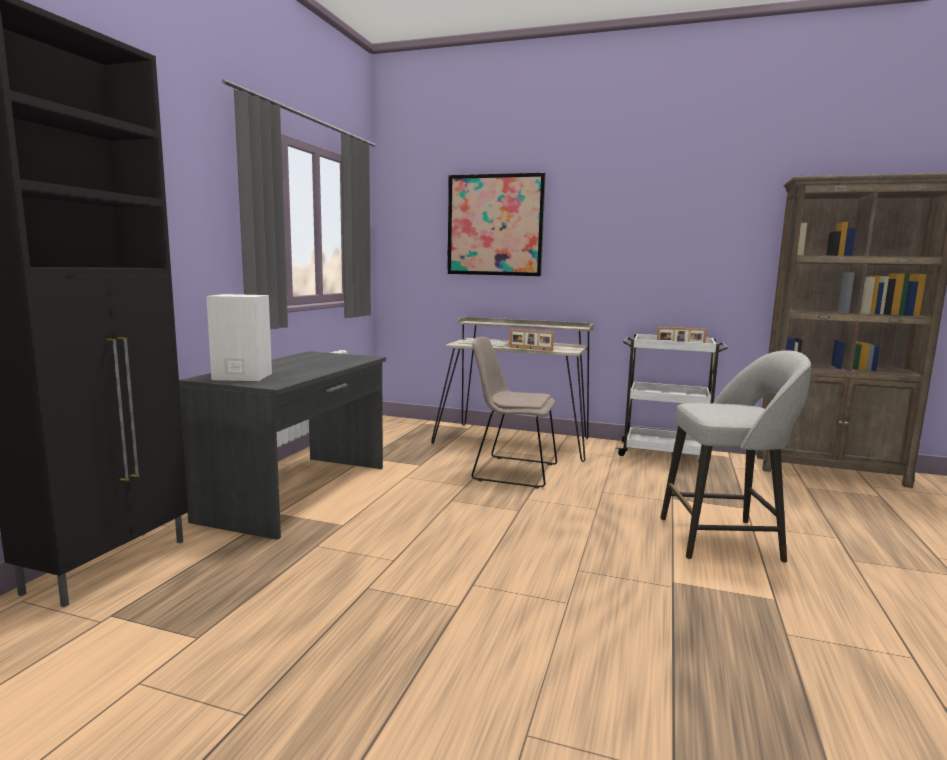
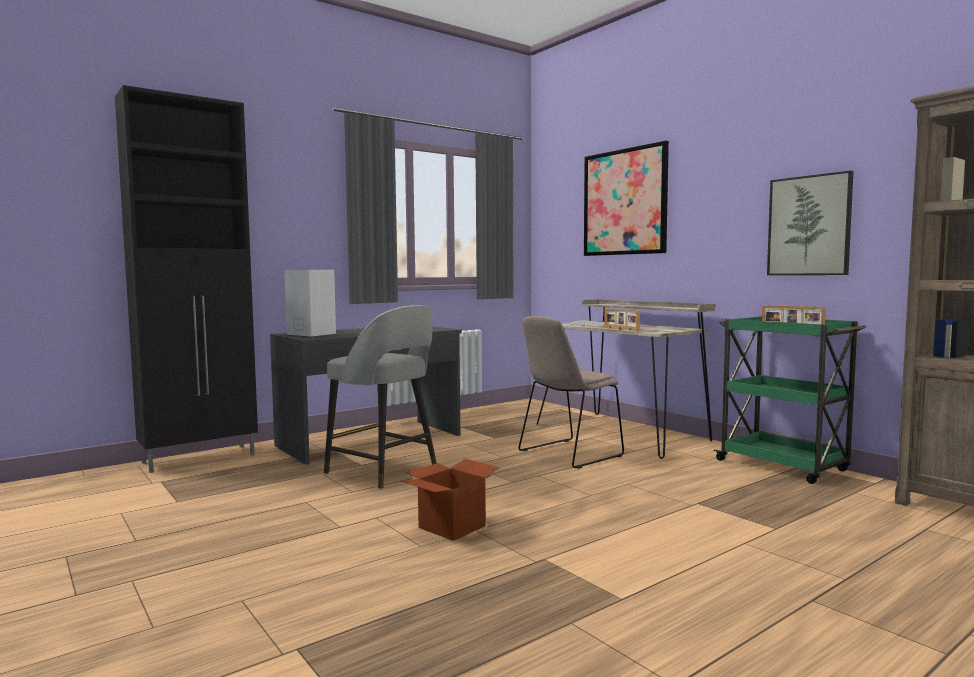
camera: 35 degrees right, 5 degrees down
beige chair [472,337,557,489] -> beige chair turned 90 degrees counterclockwise [518,316,624,469]
white cart [616,334,728,462] -> green cart [713,316,866,484]
grey stool [660,350,811,563] -> grey stool moved to [324,305,437,489]
none -> cardboard box [401,459,500,541]
none -> picture [767,171,854,275]

